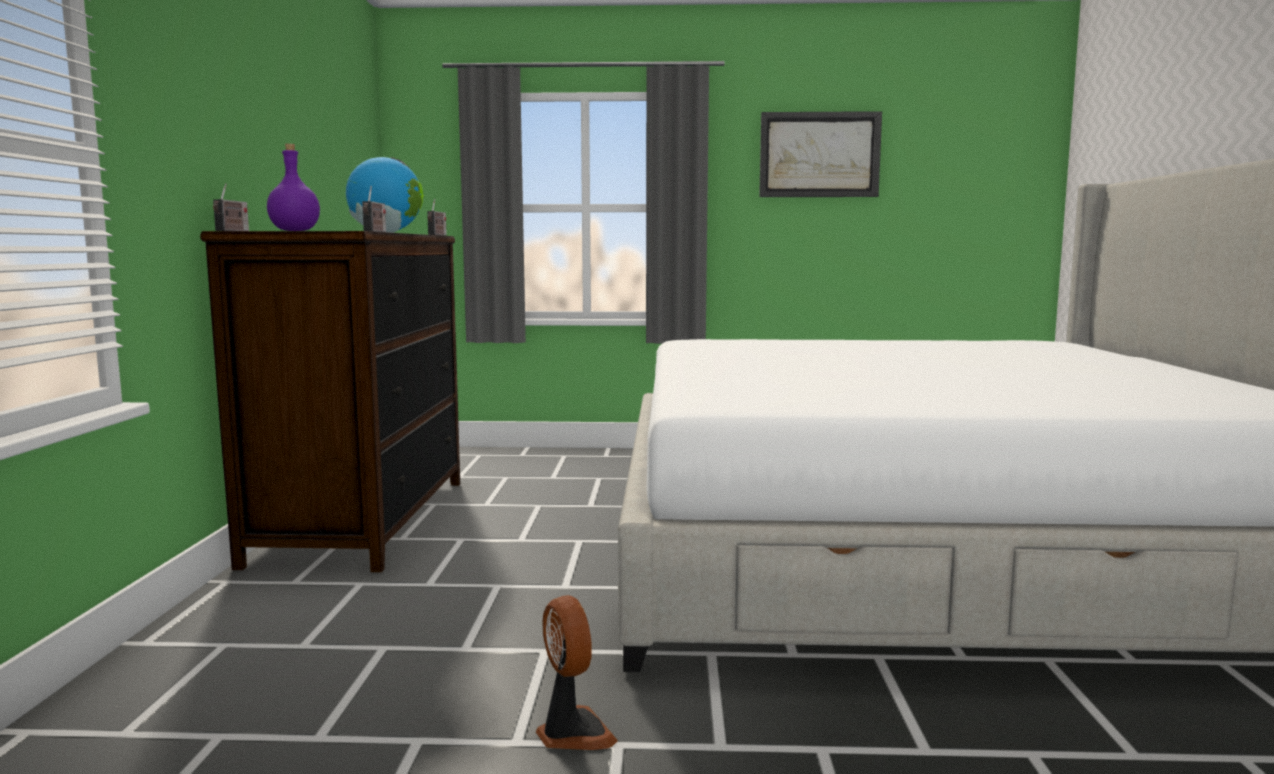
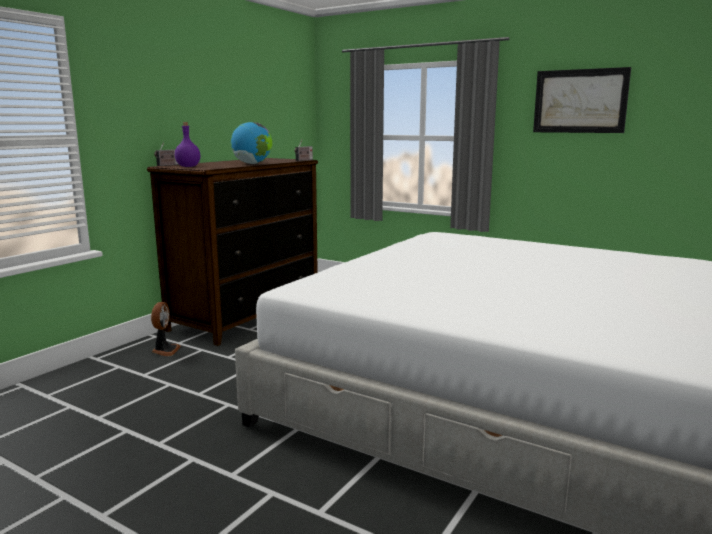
camera: 30 degrees right, 5 degrees up
radio [362,186,386,232] -> none
fan [536,595,618,750] -> fan moved to [151,302,181,356]

